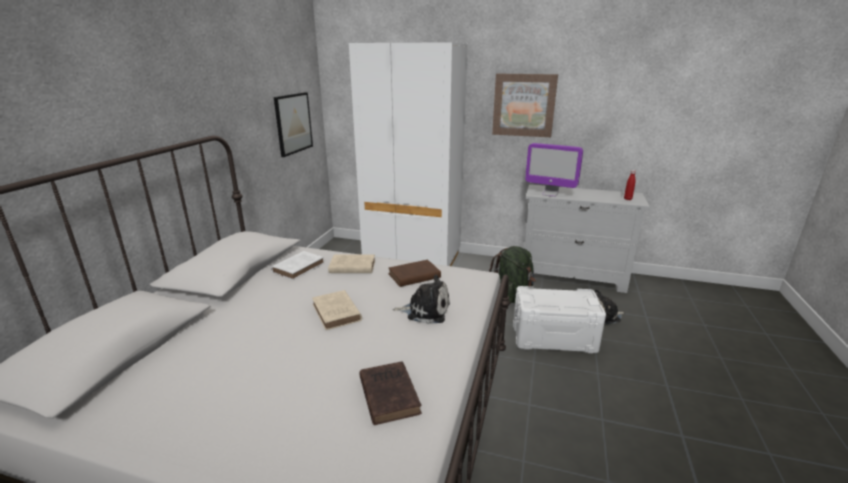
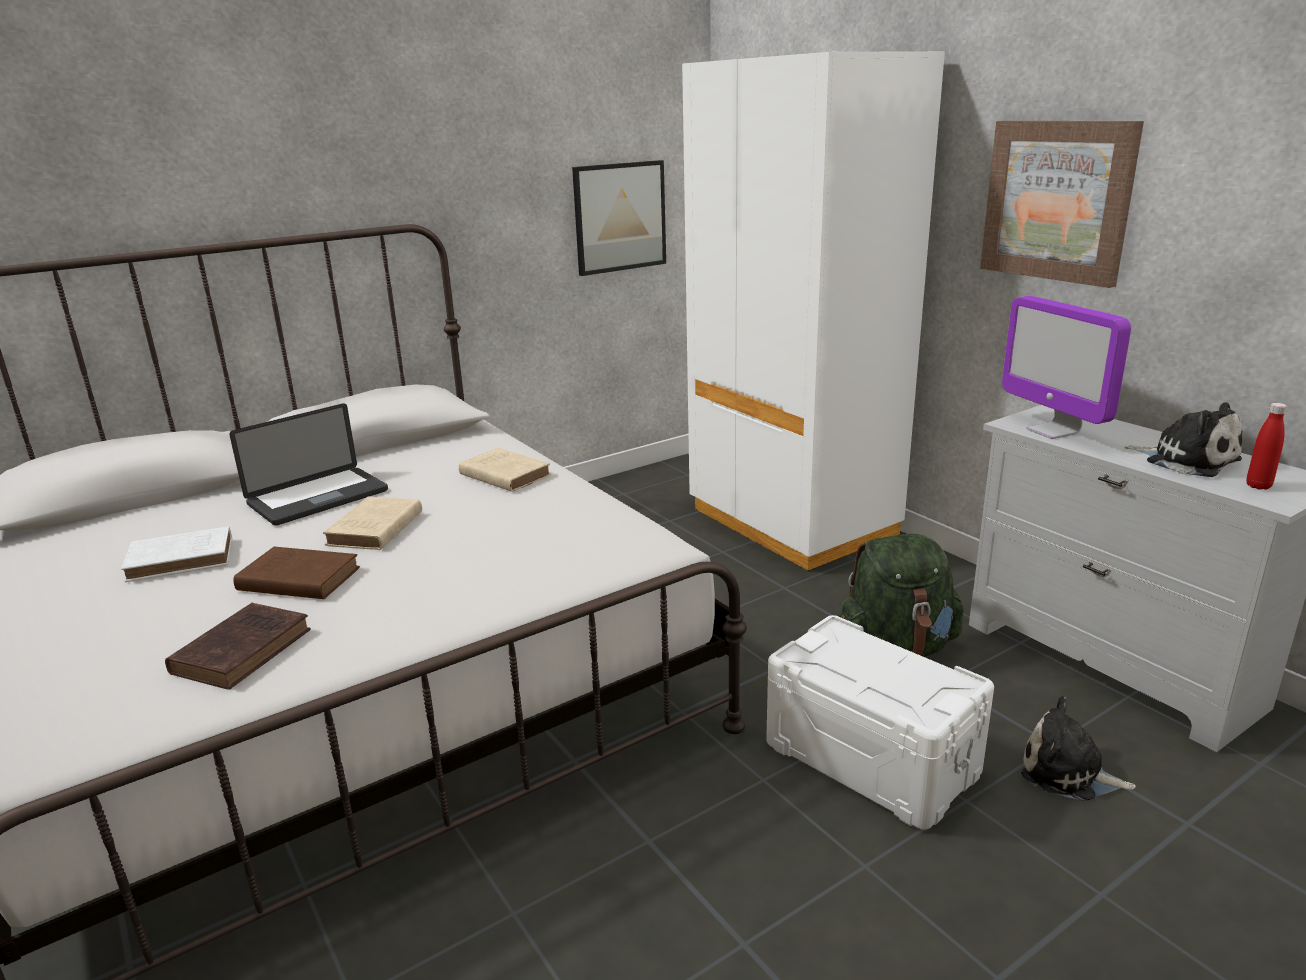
camera: 40 degrees right, 0 degrees up
white book [271,251,324,280] -> white book moved to [121,526,232,582]
brown book [388,260,441,287] -> brown book moved to [233,547,360,599]
plush toy [393,275,450,324] -> plush toy moved to [1125,402,1243,477]
none -> laptop [229,403,388,526]

